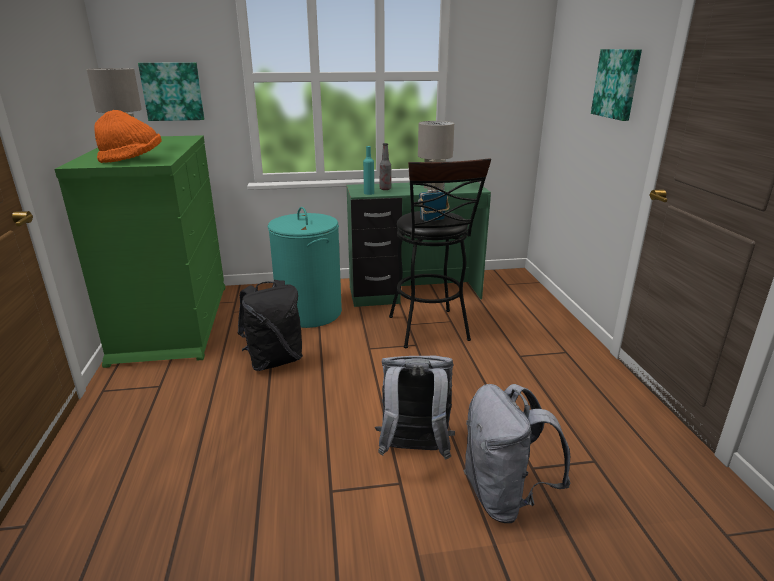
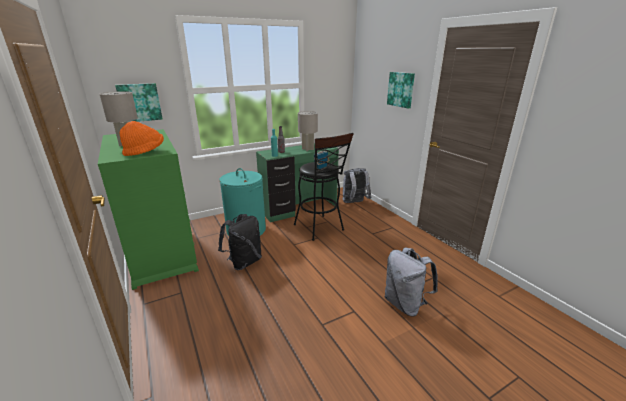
camera: 20 degrees left, 0 degrees up
grey backpack [375,355,455,460] -> grey backpack moved to [343,168,371,203]

